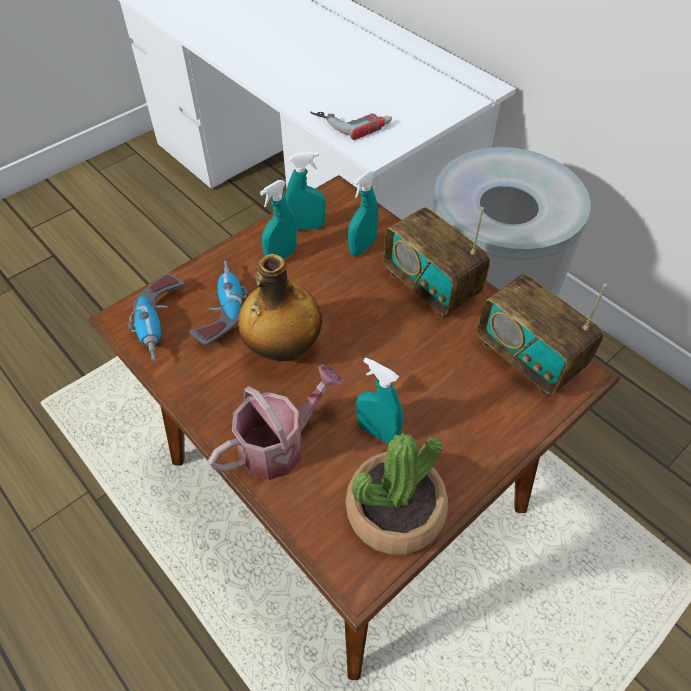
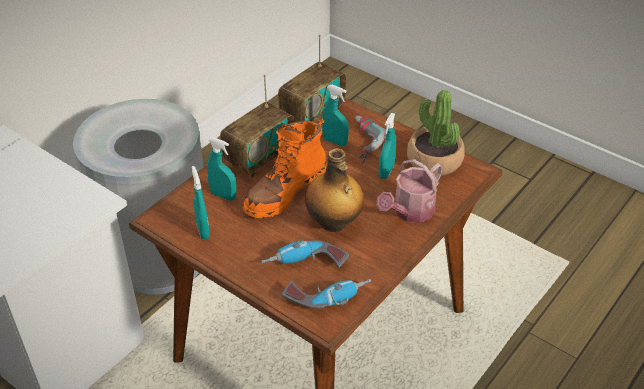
camera: 100 degrees left, 10 degrees down
watering can [208,364,344,480] -> watering can turned 90 degrees counterclockwise [376,159,443,223]
turquoise spray bottle [260,180,297,259] -> turquoise spray bottle moved to [322,85,349,146]
power drill [310,111,392,140] -> power drill moved to [355,116,386,163]
none -> orange boot [243,117,326,218]

